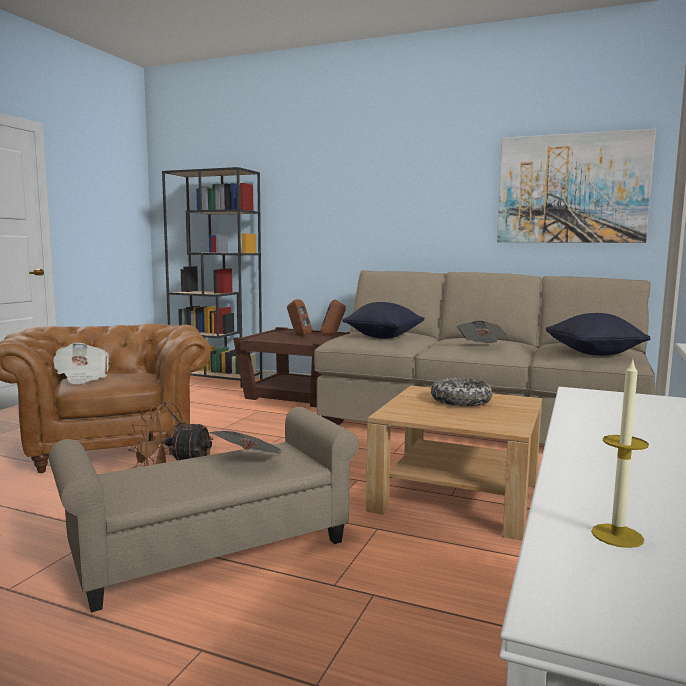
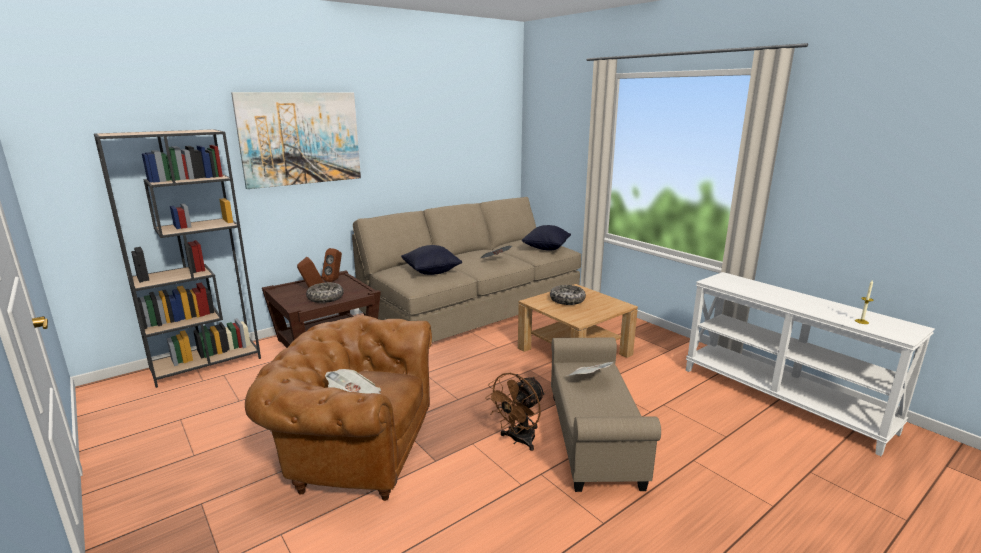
camera: 60 degrees left, 10 degrees up
picture [497,129,656,243] -> picture moved to [231,92,361,189]
none -> bowl [306,282,344,303]

